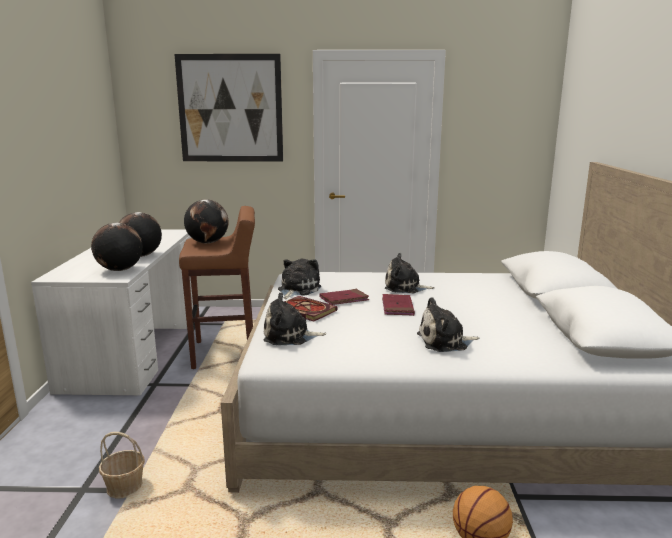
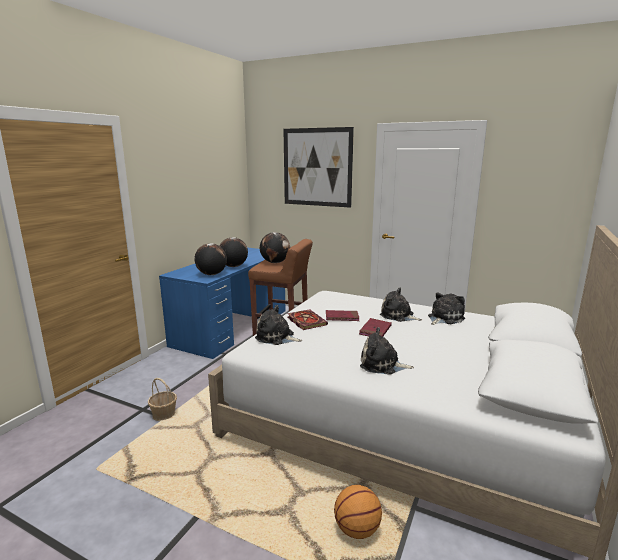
camera: 25 degrees right, 0 degrees up
white desk [31,229,193,395] -> blue desk [159,248,285,359]
plush toy [278,258,321,299] -> plush toy moved to [428,292,465,325]

